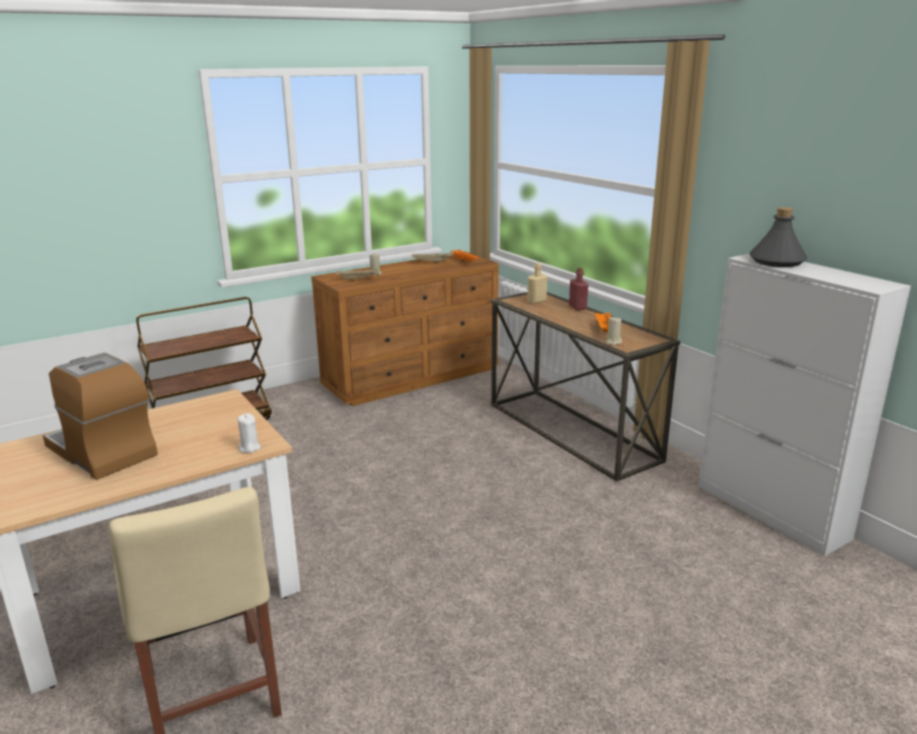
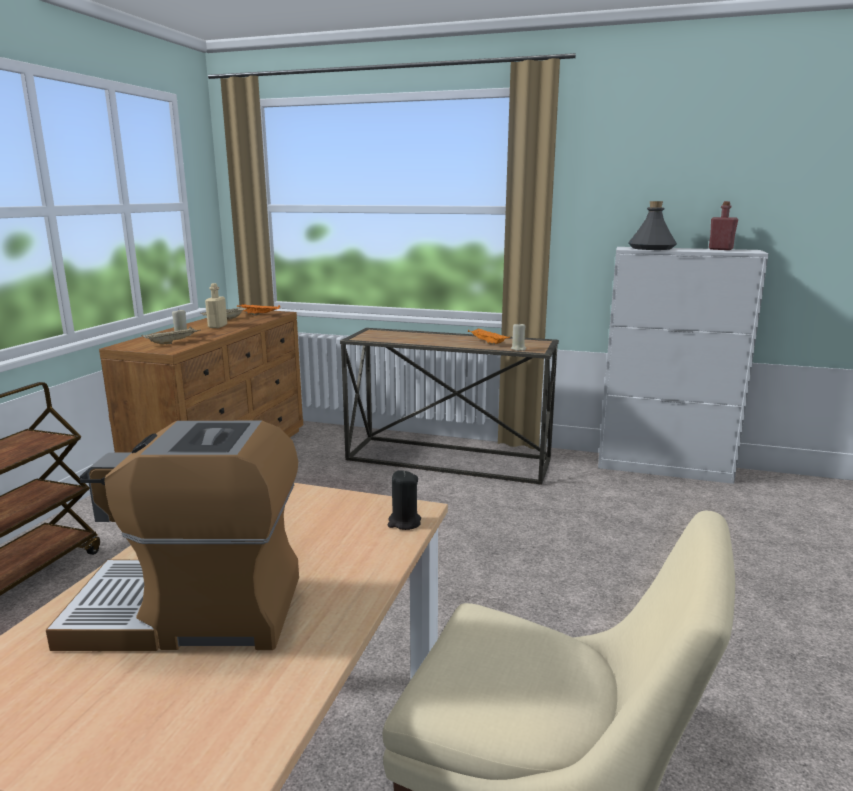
camera: 40 degrees left, 5 degrees down
white candle [237,414,261,453] -> black candle [388,470,421,530]
beige bottle [527,262,547,304] -> beige bottle moved to [205,283,227,328]
red bottle [569,268,589,310] -> red bottle moved to [709,201,738,250]

